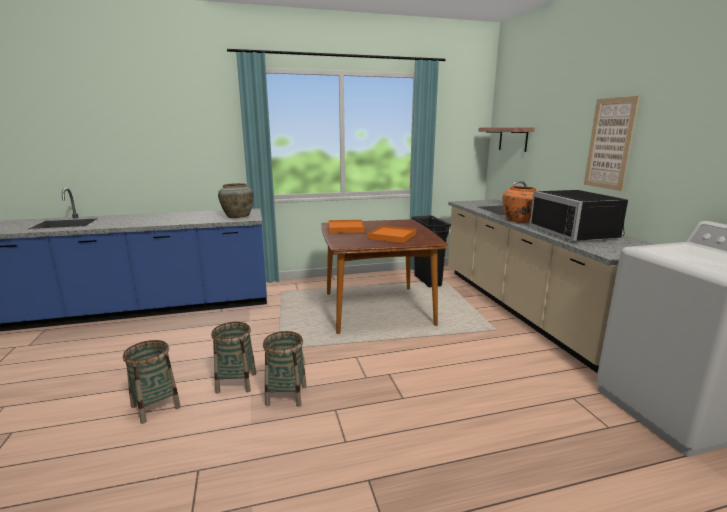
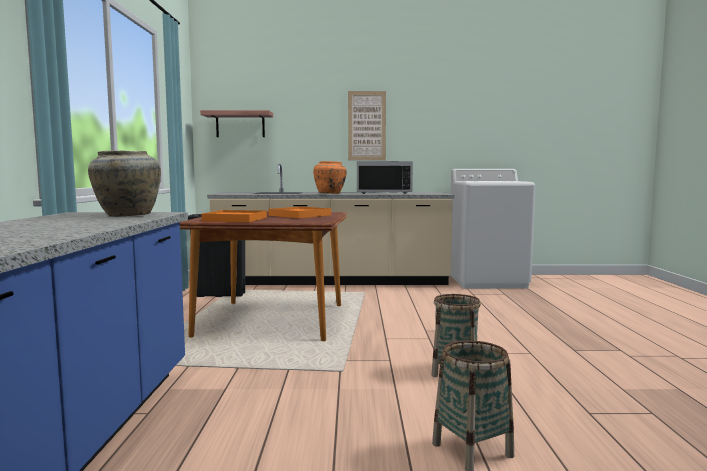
camera: 75 degrees left, 10 degrees down
basket [211,322,256,394] -> none

